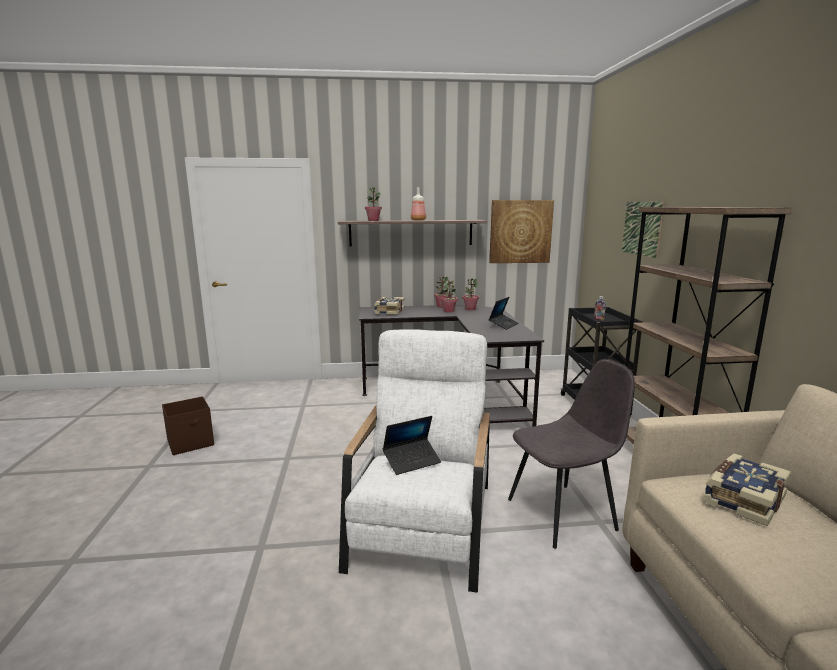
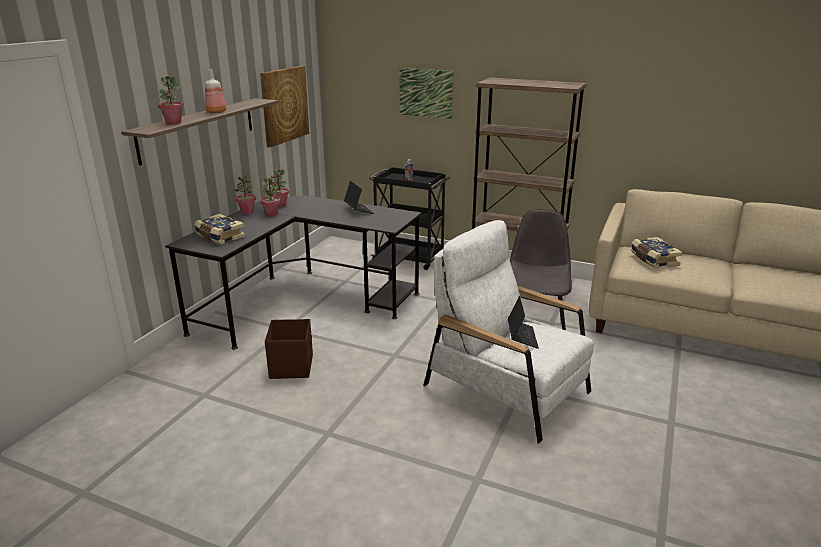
camera: 60 degrees left, 10 degrees up
brown storage box [162,396,214,455] -> brown storage box moved to [265,319,313,379]

